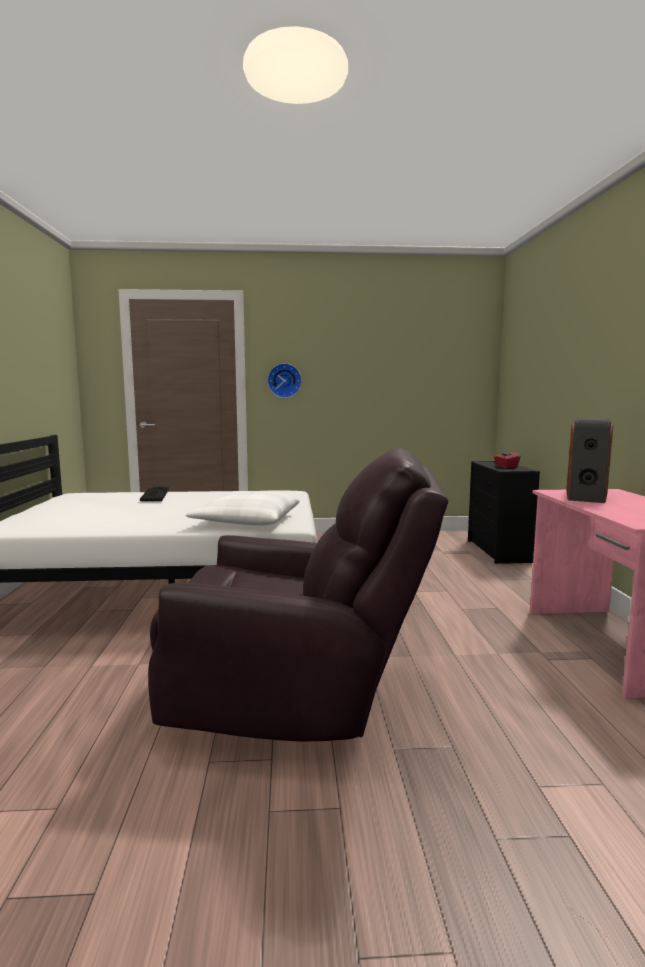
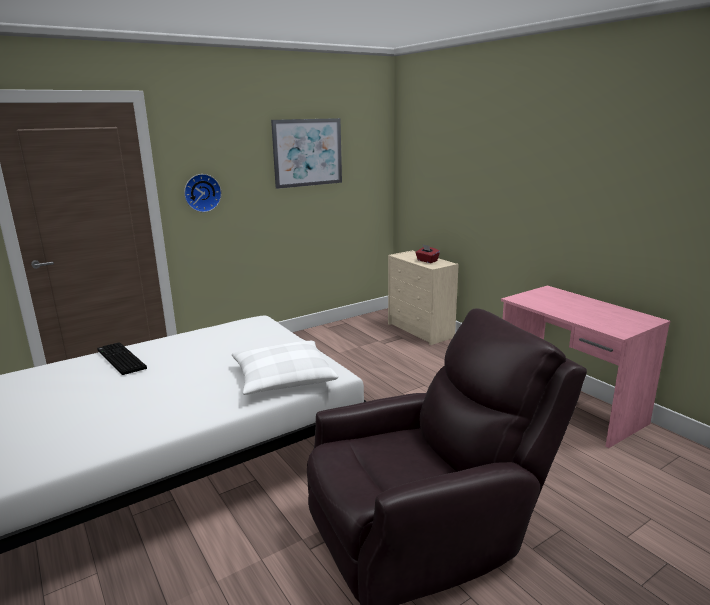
camera: 30 degrees left, 10 degrees up
black dresser [468,461,540,564] -> beige dresser [388,250,459,345]
speaker [566,418,613,503] -> none
none -> picture [271,118,342,189]

